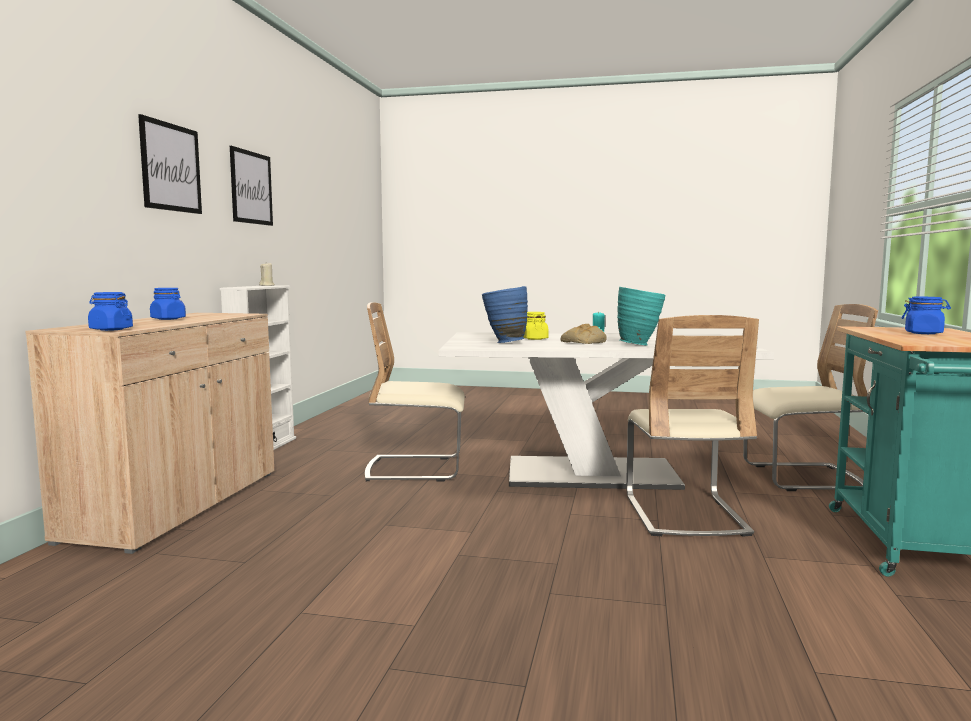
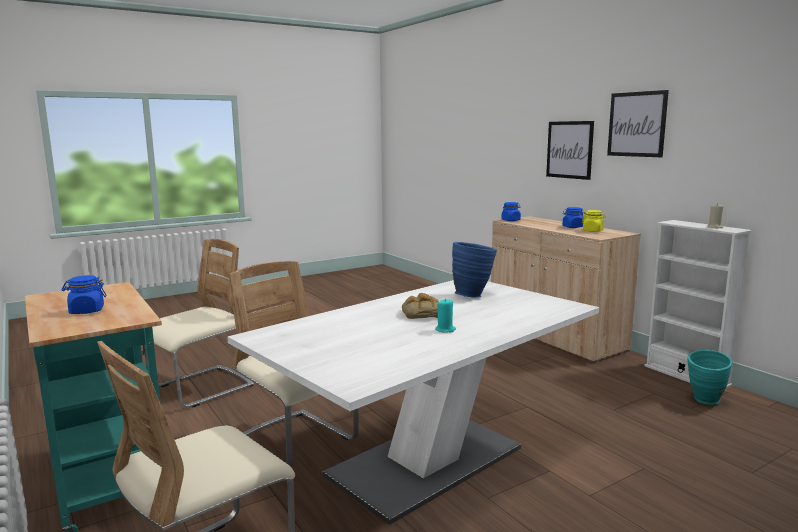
camera: 135 degrees right, 5 degrees up
picture [230,146,273,226] -> picture moved to [546,121,594,180]
beige chair [365,302,465,481] -> beige chair moved to [144,239,254,407]
yellow jar [524,312,548,340] -> yellow jar moved to [582,210,606,232]
turquoise vase [617,287,666,346] -> turquoise vase moved to [687,350,733,405]

